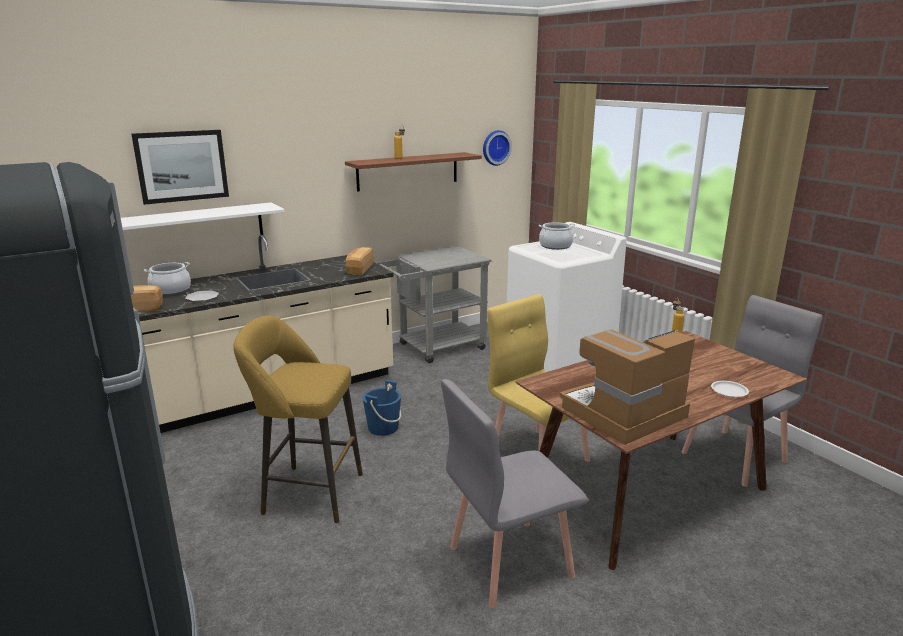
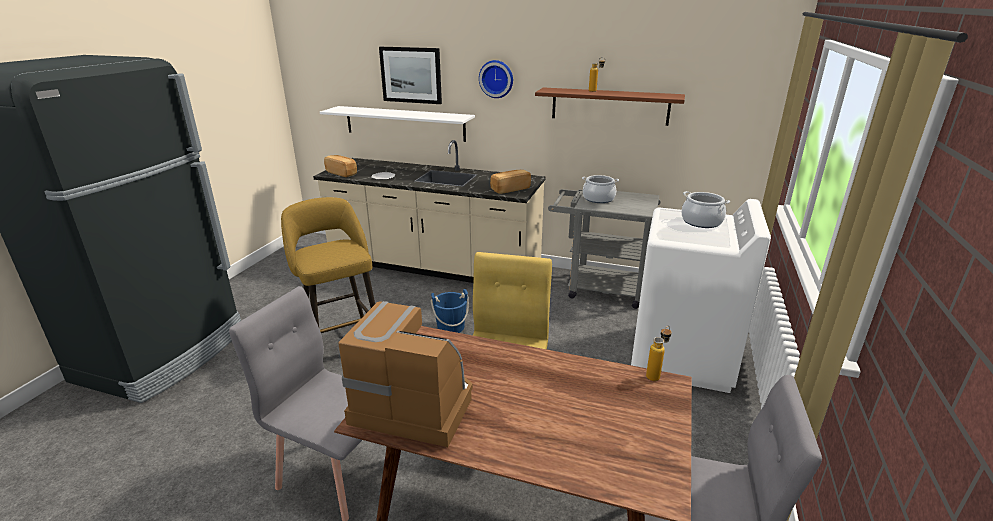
camera: 50 degrees right, 5 degrees up
cooking pot [144,262,191,296] -> cooking pot moved to [582,175,619,203]
wall clock [483,130,512,166] -> wall clock moved to [479,60,513,98]
white plate [711,381,749,397] -> none

